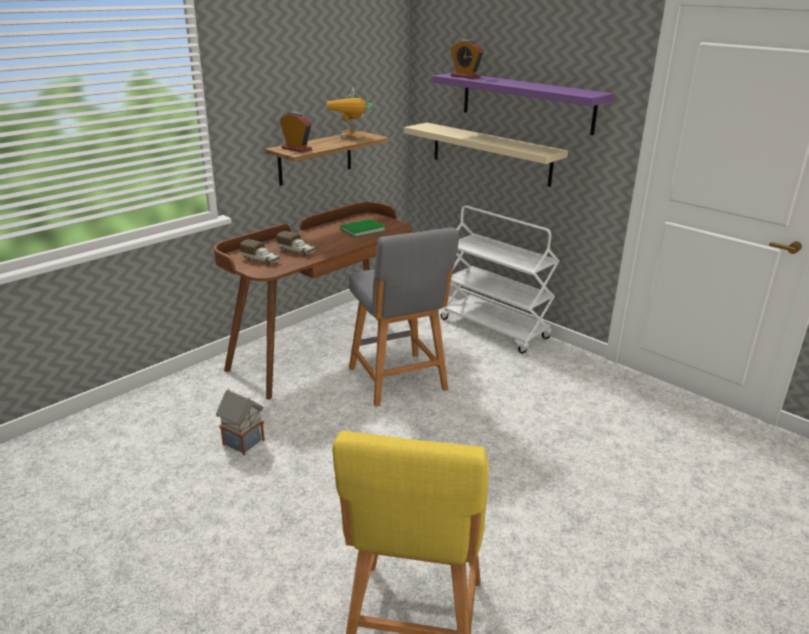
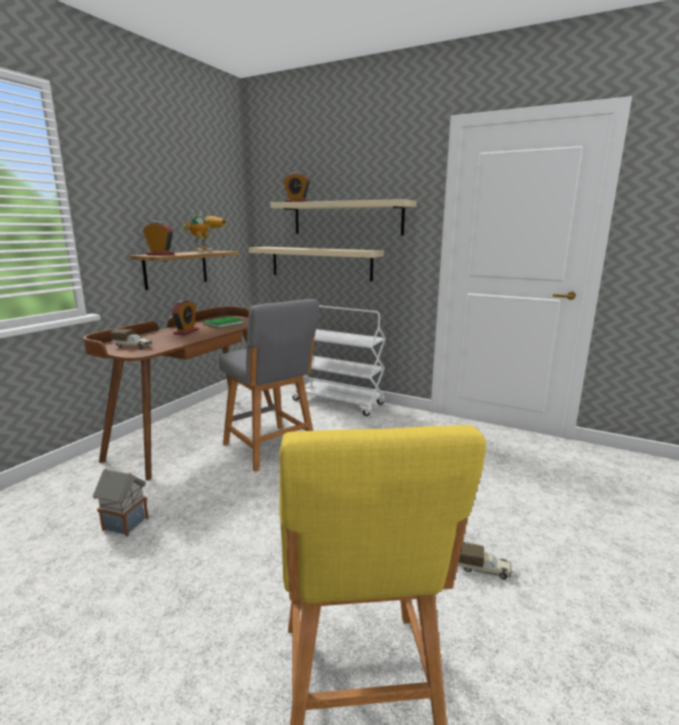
camera: 15 degrees left, 10 degrees down
toy truck [277,231,316,256] -> toy truck moved to [458,542,512,580]
toy robot [327,87,373,139] -> toy robot turned 120 degrees counterclockwise [183,210,227,253]
purple shelf [433,73,614,135] -> beige shelf [270,199,417,235]
none -> alarm clock [171,300,199,335]

